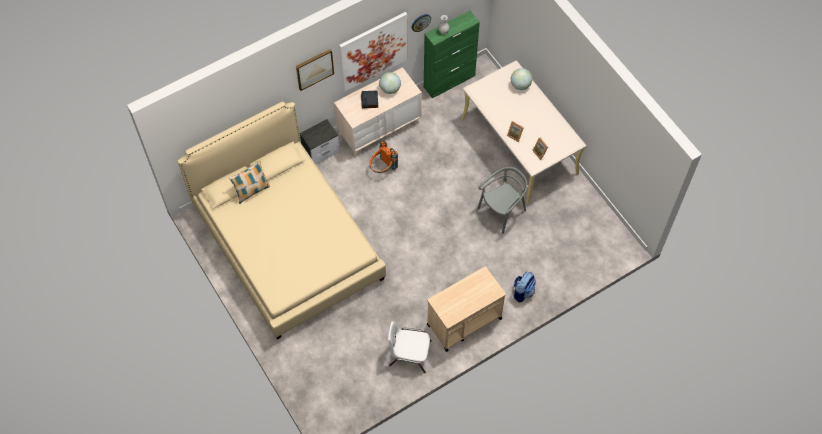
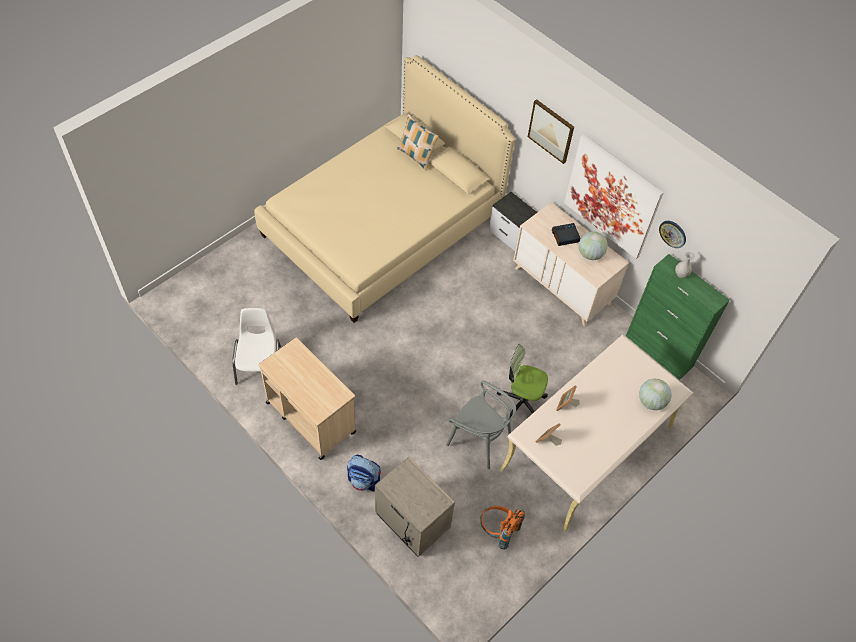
camera: 75 degrees right, 5 degrees down
orange backpack [370,140,398,173] -> orange backpack moved to [480,506,525,550]
none -> beige nightstand [375,457,455,557]
none -> office chair [497,344,548,417]

